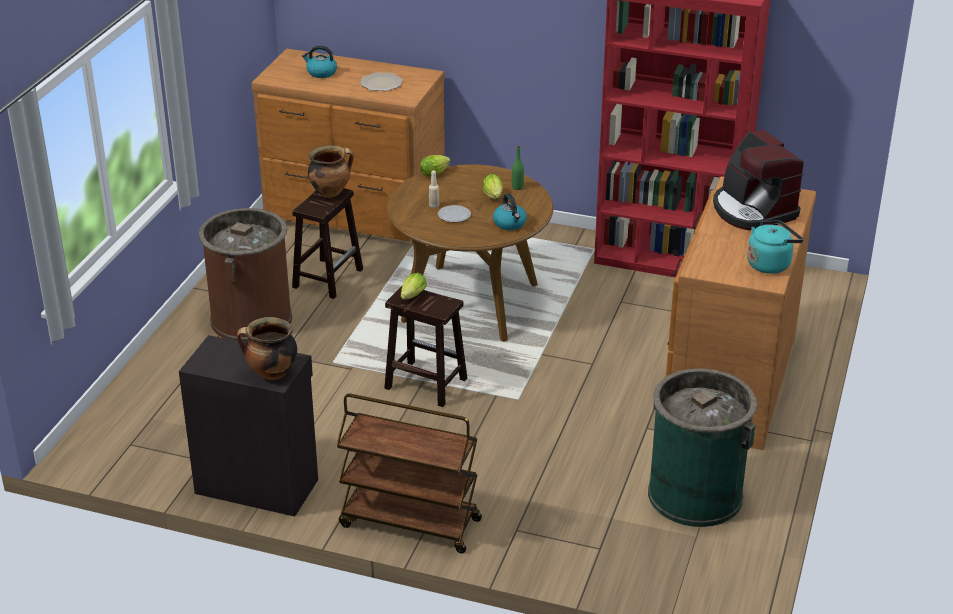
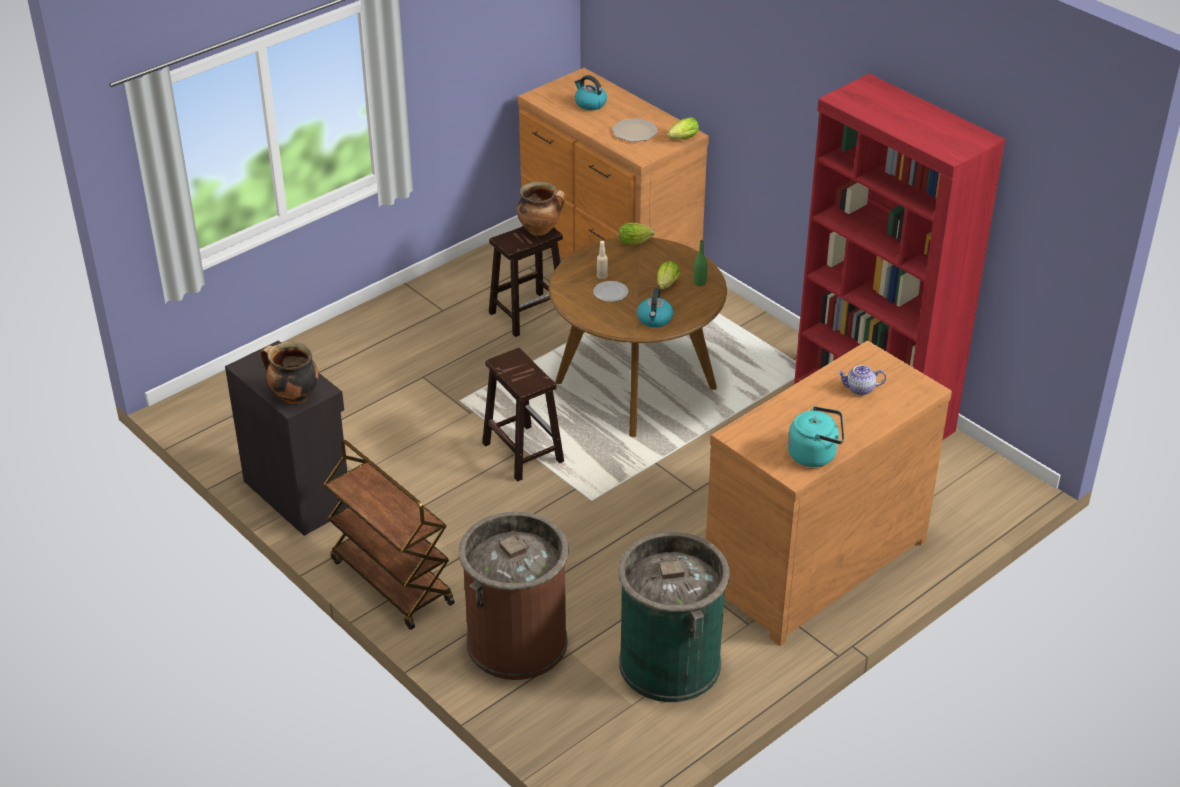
camera: 30 degrees right, 5 degrees up
brown trash can [199,208,292,342] -> brown trash can moved to [459,512,569,680]
lettuce [401,273,427,299] -> lettuce moved to [667,117,699,139]
coffee machine [713,130,804,230] -> teapot [838,365,886,395]

